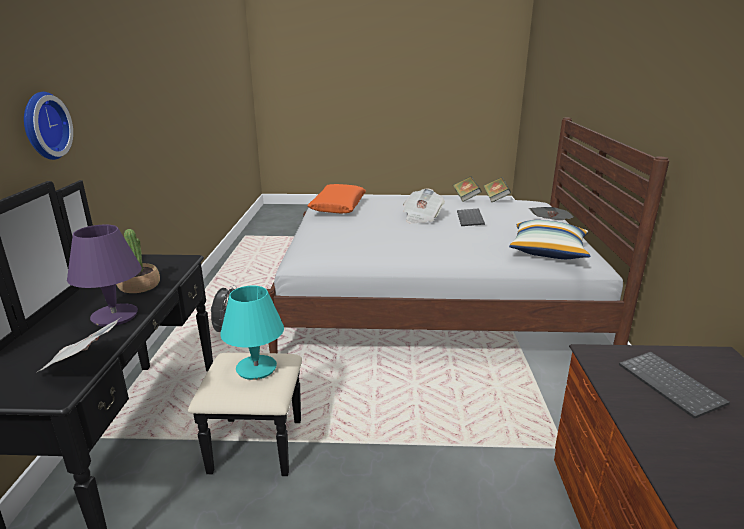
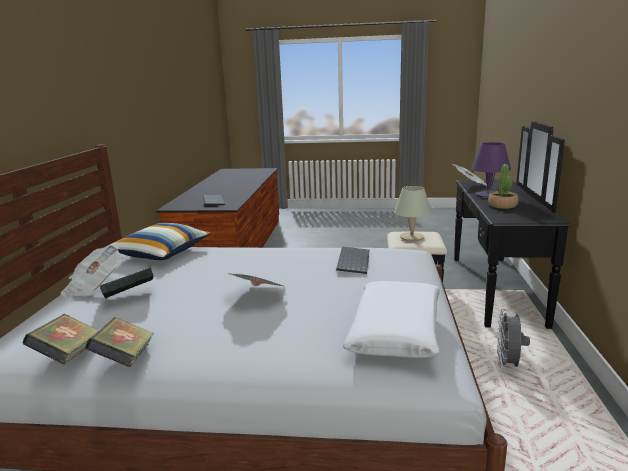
camera: 175 degrees left, 5 degrees down
wall clock [24,92,73,160] -> none
turquoise table lamp [220,286,284,380] -> beige table lamp [394,186,431,241]
orange pillow [308,184,366,213] -> white pillow [343,281,440,358]
keyboard [457,208,485,226] -> keyboard moved to [336,247,369,274]
none -> book [99,268,153,298]

